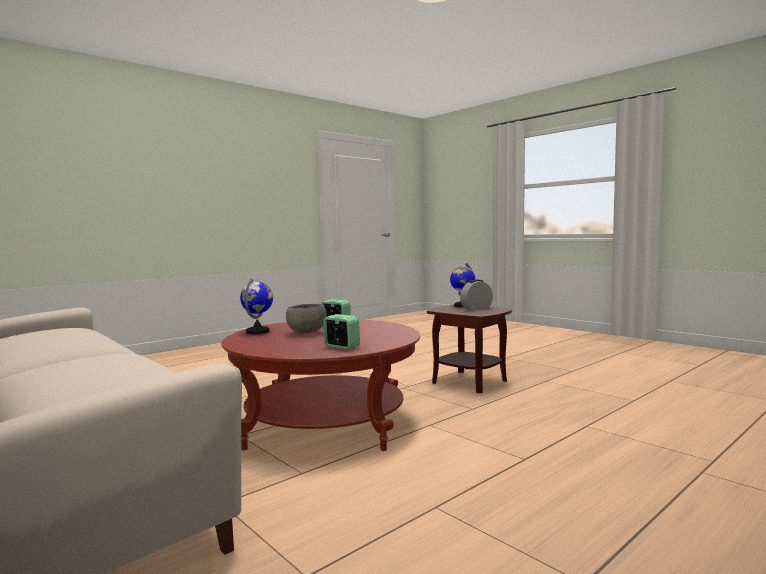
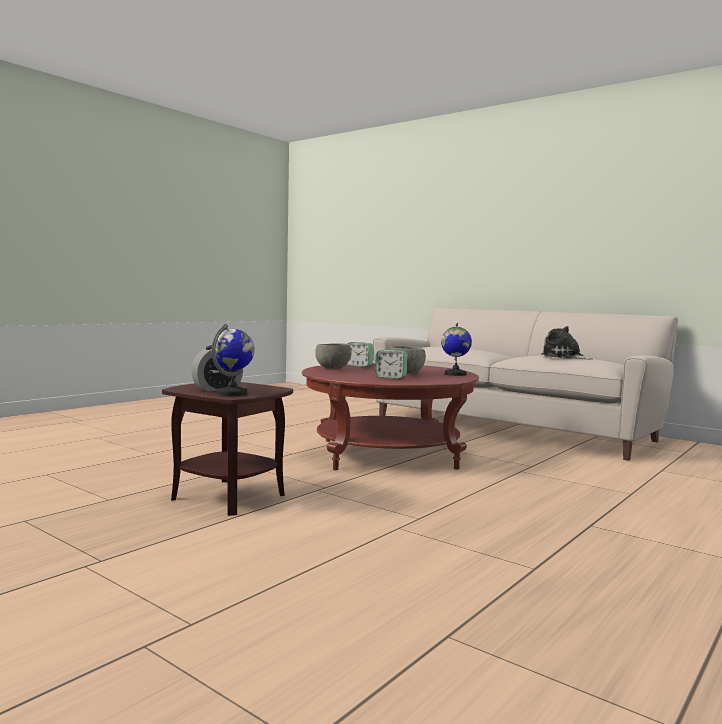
camera: 170 degrees right, 0 degrees up
none -> grey bowl [315,344,352,369]
none -> plush toy [541,326,593,360]

